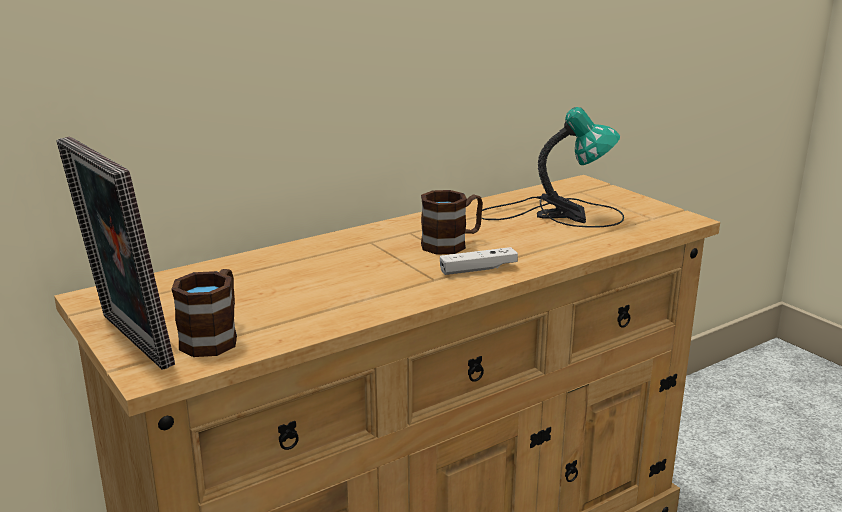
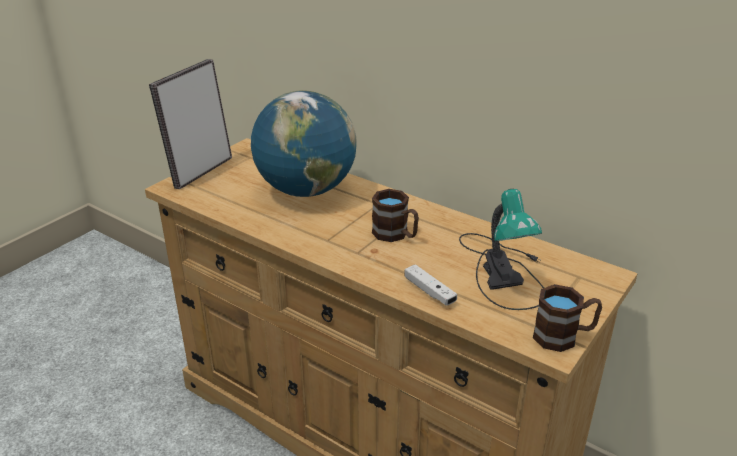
camera: 70 degrees right, 10 degrees up
brown mug [172,269,237,357] -> brown mug moved to [533,284,602,352]
white game controller [440,247,518,275] -> white game controller moved to [405,264,457,306]
none -> globe [251,90,357,197]

